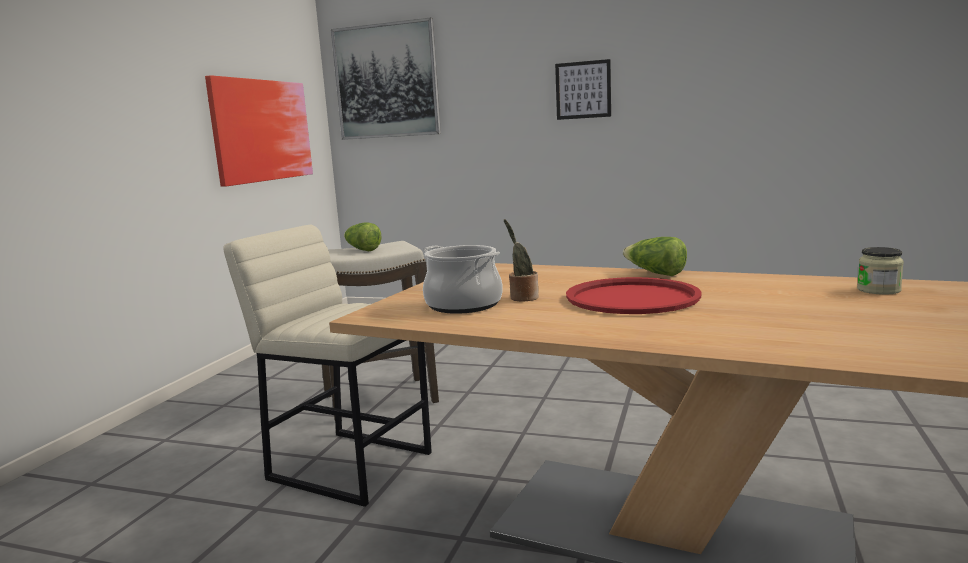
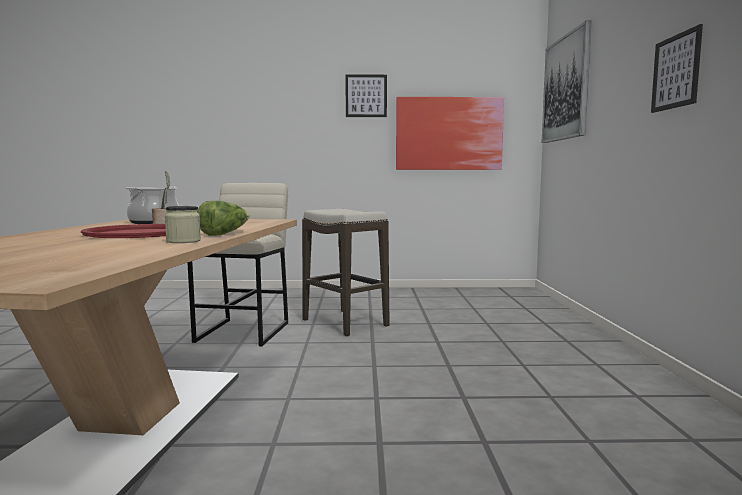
camera: 70 degrees right, 5 degrees down
lettuce [344,223,382,251] -> none
jar [857,247,904,295] -> jar moved to [165,206,201,243]
none -> picture [345,74,387,117]

